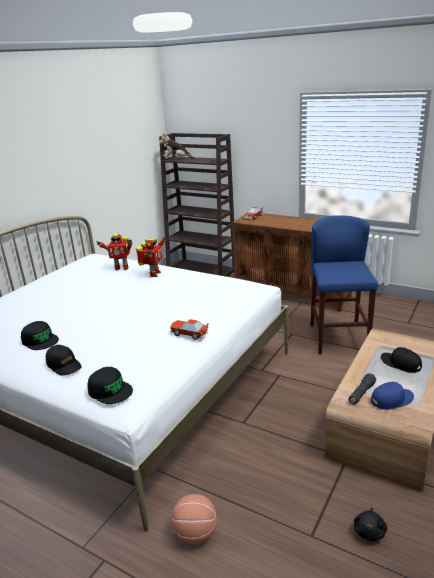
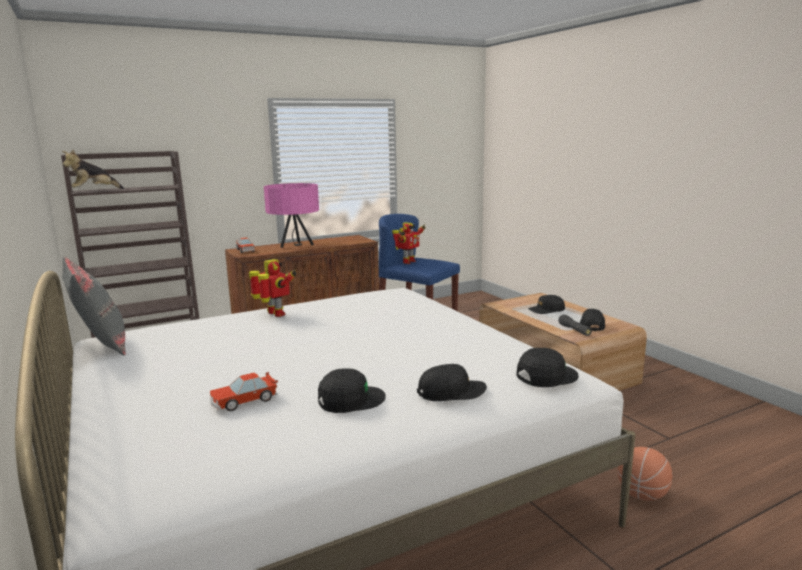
camera: 60 degrees left, 10 degrees down
toy robot [96,233,132,271] -> toy robot moved to [392,222,425,264]
toy car [170,319,208,340] -> toy car moved to [210,372,278,411]
black plush toy [354,508,387,541] -> none
blue cap [371,382,414,410] -> black cap [580,309,605,331]
none -> grey pillow [62,257,126,355]
none -> pink table lamp [264,183,319,248]

